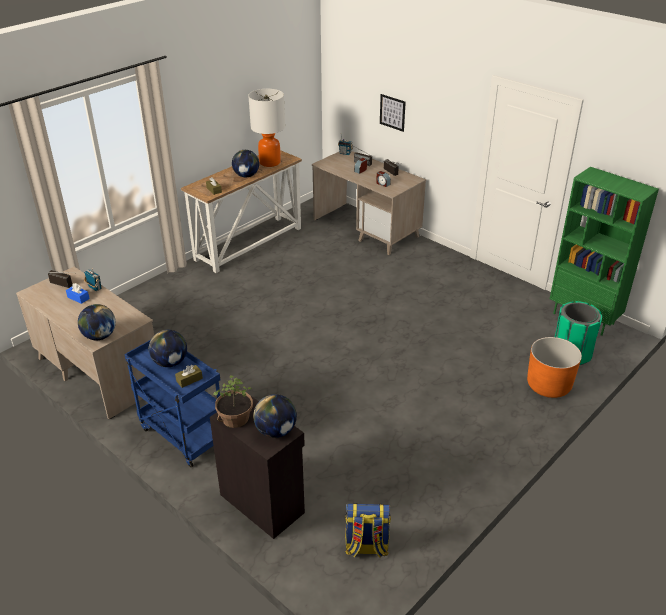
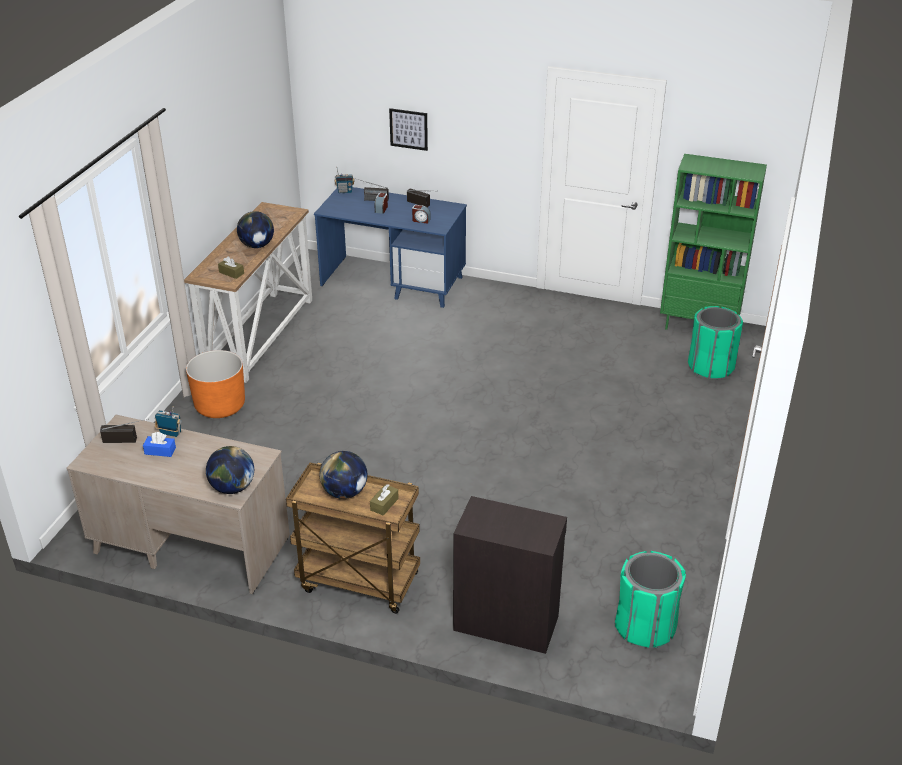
camera: 25 degrees left, 0 degrees up
blue cart [124,340,220,468] -> brown cart [286,463,420,614]
potted plant [214,376,253,428] -> none
table lamp [248,89,285,167] -> none
globe [253,394,297,438] -> none
beige desk [312,151,426,255] -> blue desk [314,187,467,308]
backpack [345,503,391,558] -> green trash can [615,551,686,648]
orange planter [527,337,582,398] -> orange planter moved to [186,350,245,418]

